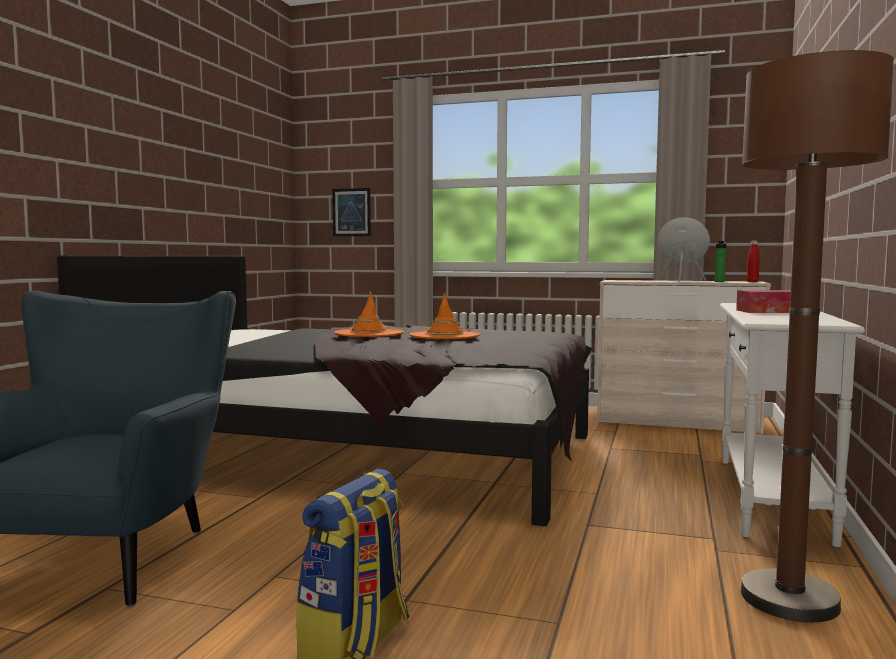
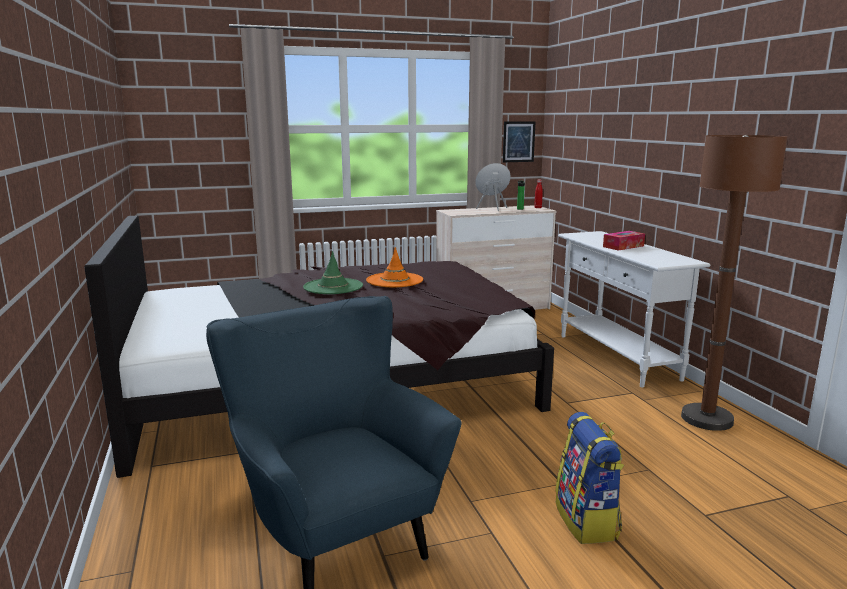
camera: 35 degrees left, 10 degrees up
picture [332,188,371,236] -> picture moved to [503,121,536,162]
orange hat [334,291,404,337] -> green hat [303,251,363,294]

